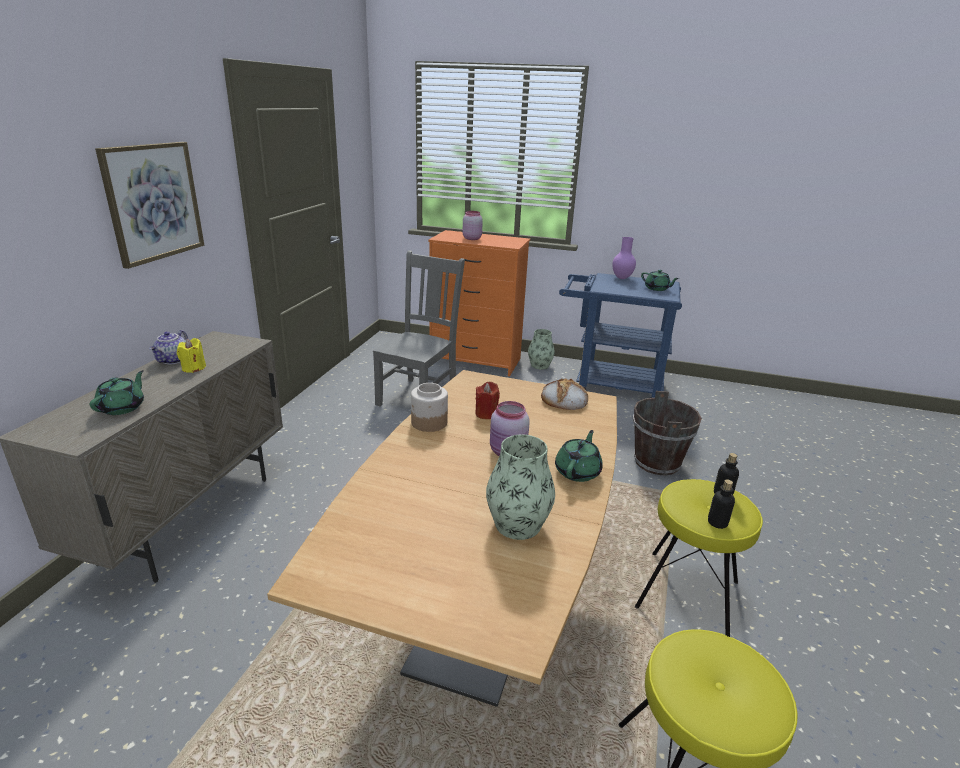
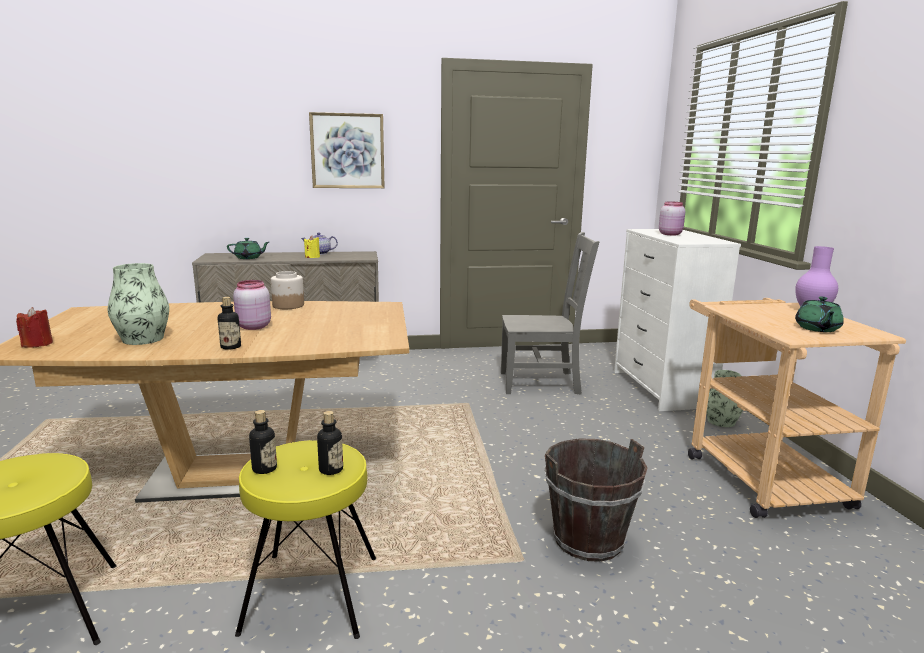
camera: 65 degrees right, 10 degrees down
orange dresser [428,230,530,376] -> white dresser [614,229,741,411]
red candle [475,382,500,419] -> red candle moved to [16,307,53,348]
bread [541,378,588,410] -> none
green teapot [555,430,603,482] -> bottle [218,297,241,350]
blue cart [559,273,682,398] -> beige cart [688,298,906,518]

